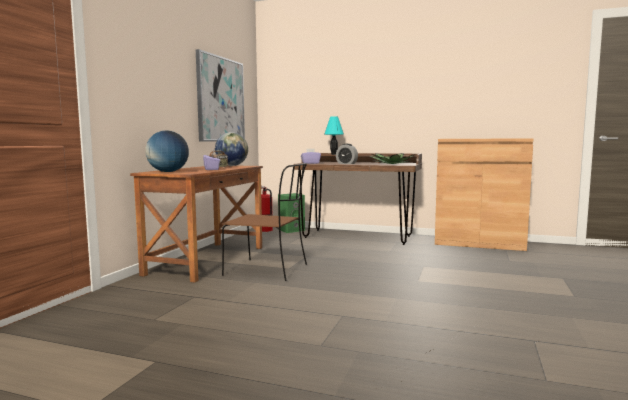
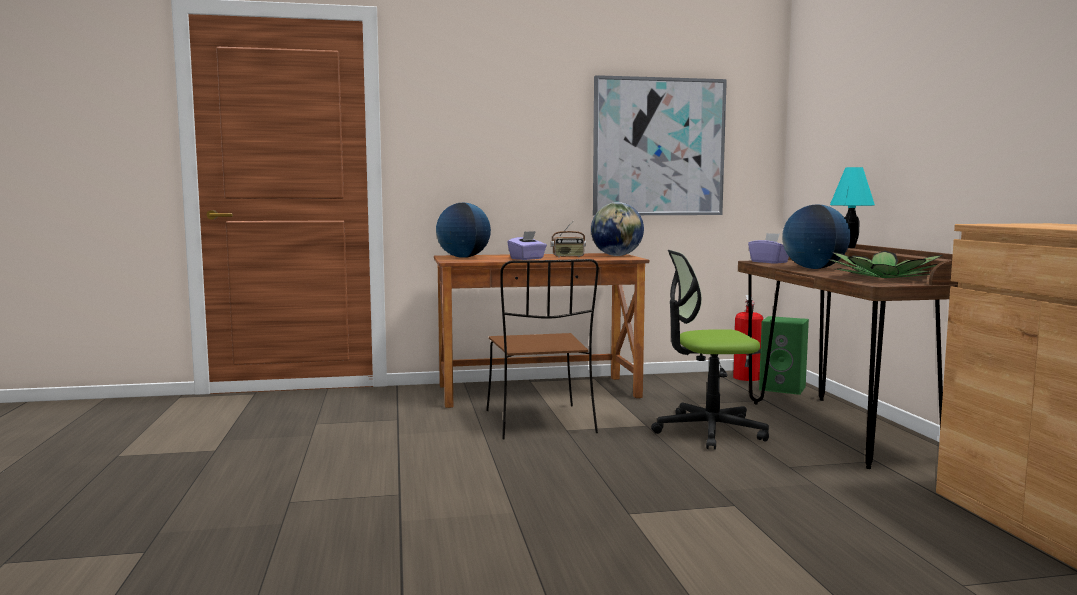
camera: 60 degrees right, 0 degrees up
alarm clock [336,144,358,164] -> globe [782,204,851,269]
none -> office chair [651,250,769,450]

